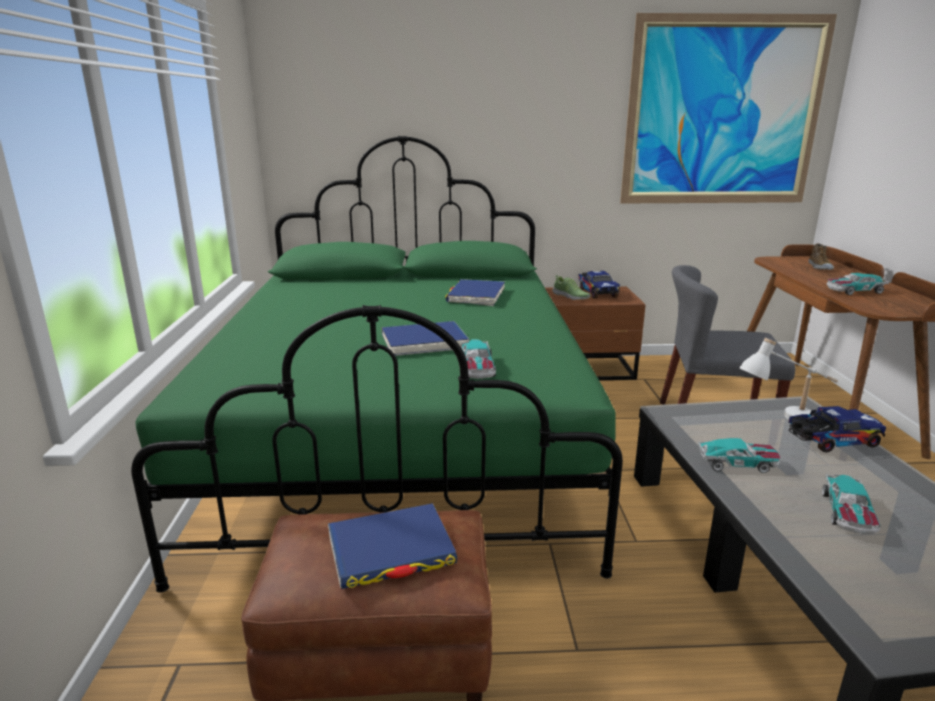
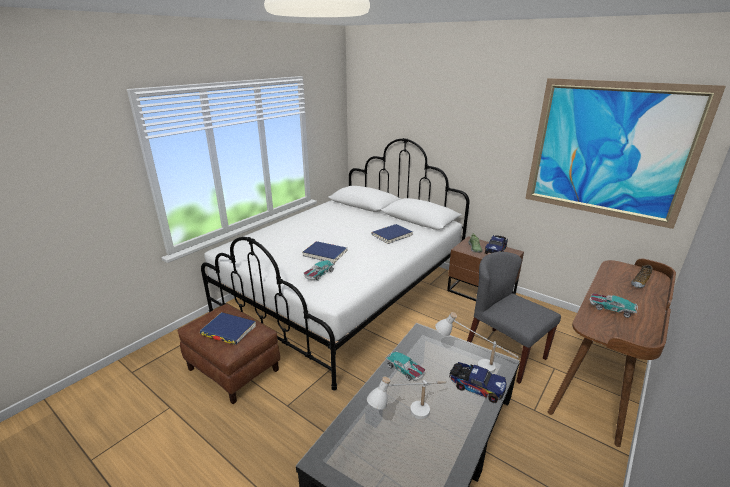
camera: 40 degrees right, 5 degrees up
green bed [131,136,623,593] -> white bed [201,138,469,390]
toy car [822,474,881,535] -> white table lamp [367,376,446,419]

